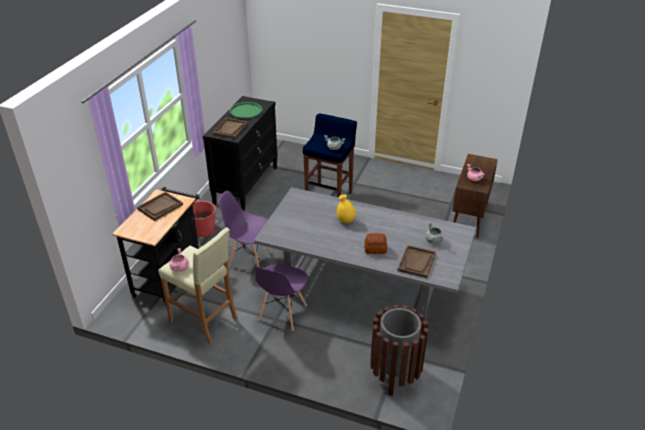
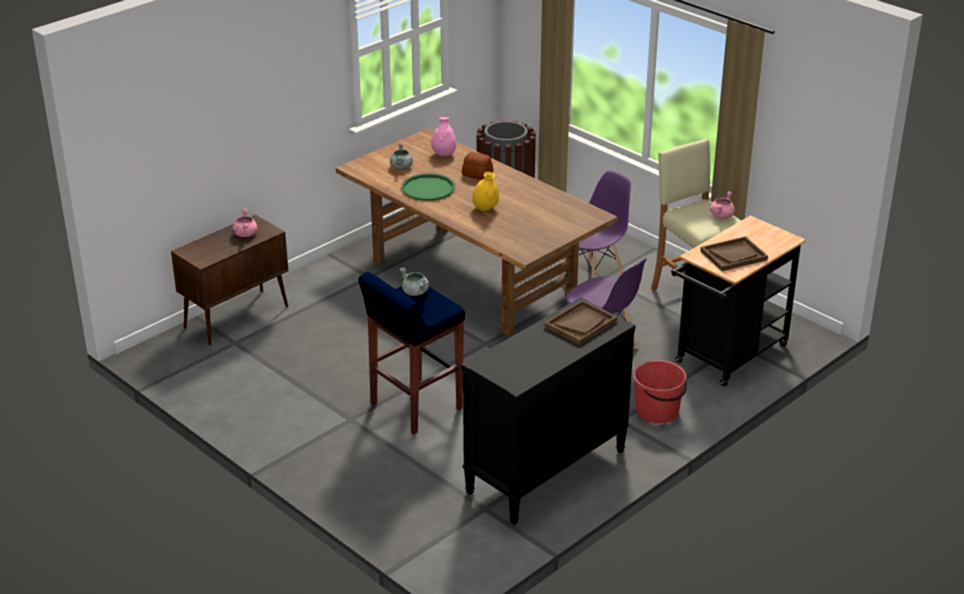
camera: 155 degrees left, 5 degrees down
green tray [229,102,263,119] -> green tray moved to [401,173,455,201]
grey dining table [254,187,476,321] -> brown dining table [336,129,617,336]
brown tray [397,245,436,278] -> pink vase [431,117,456,156]

